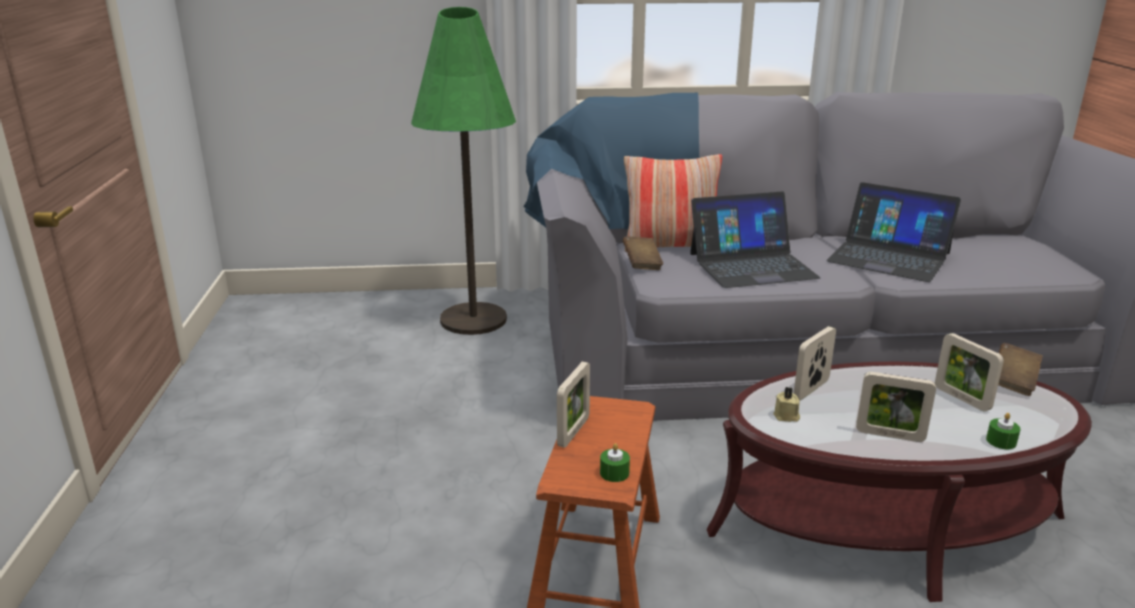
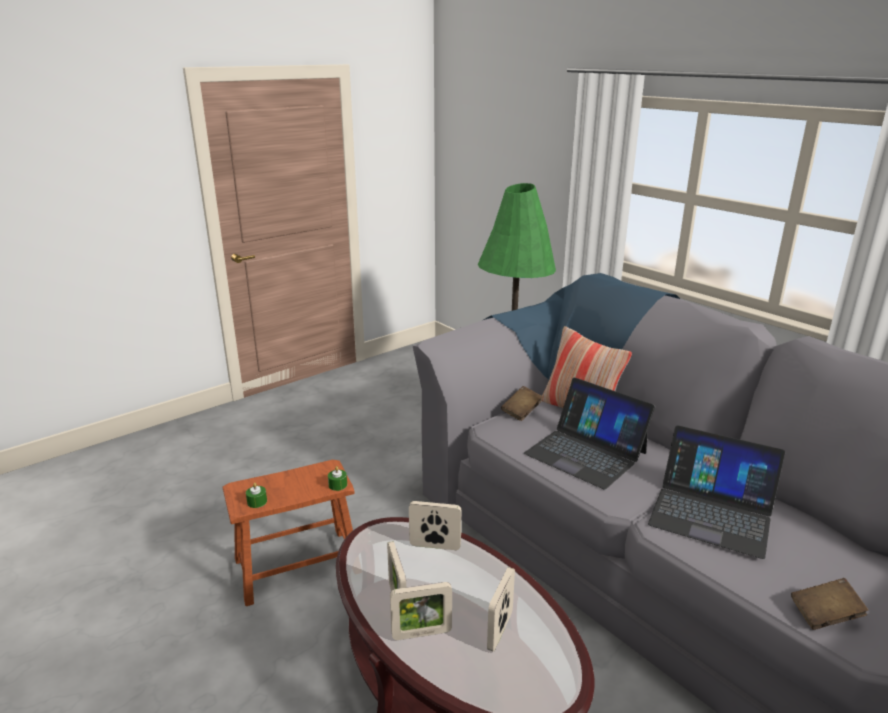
camera: 55 degrees right, 0 degrees up
picture frame [557,362,590,448] -> picture frame moved to [390,582,452,640]
beige candle [773,387,800,422] -> none
laptop [826,182,961,282] -> laptop turned 60 degrees counterclockwise [648,425,785,559]
green candle [986,413,1020,449] -> green candle moved to [328,466,347,491]
brown book [998,343,1043,396] -> brown book moved to [791,578,869,630]

